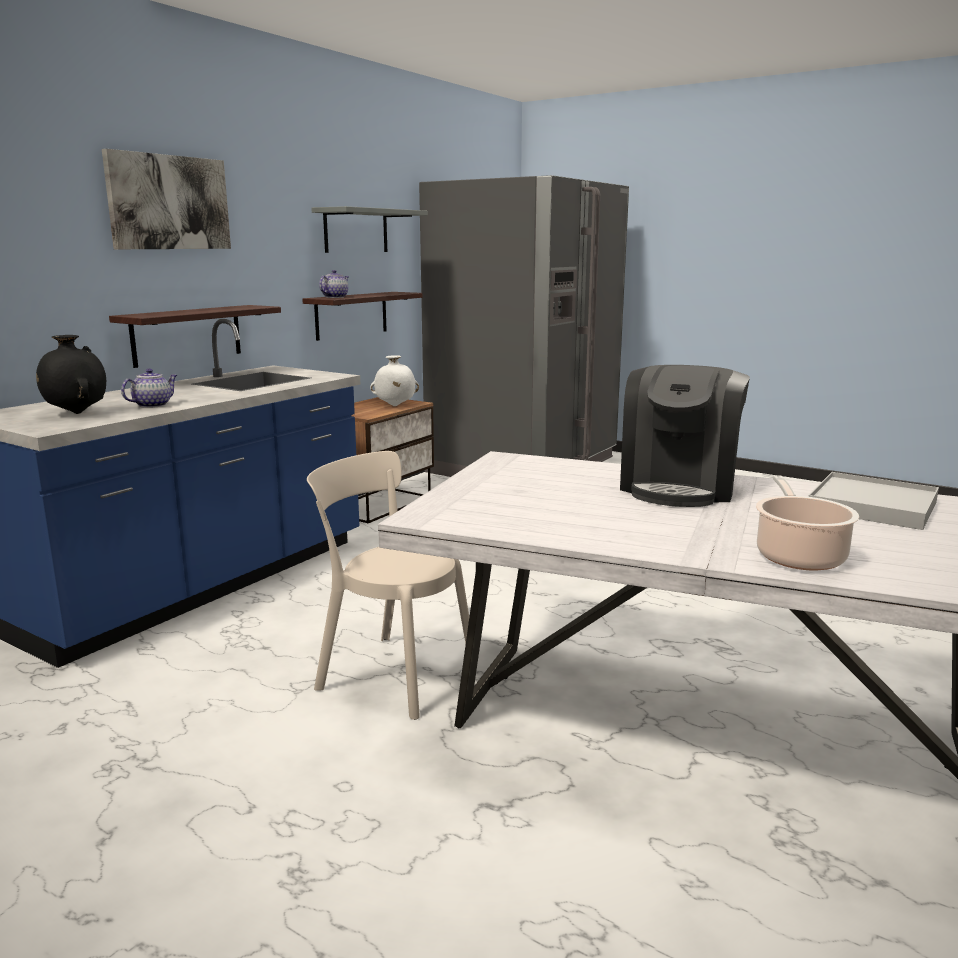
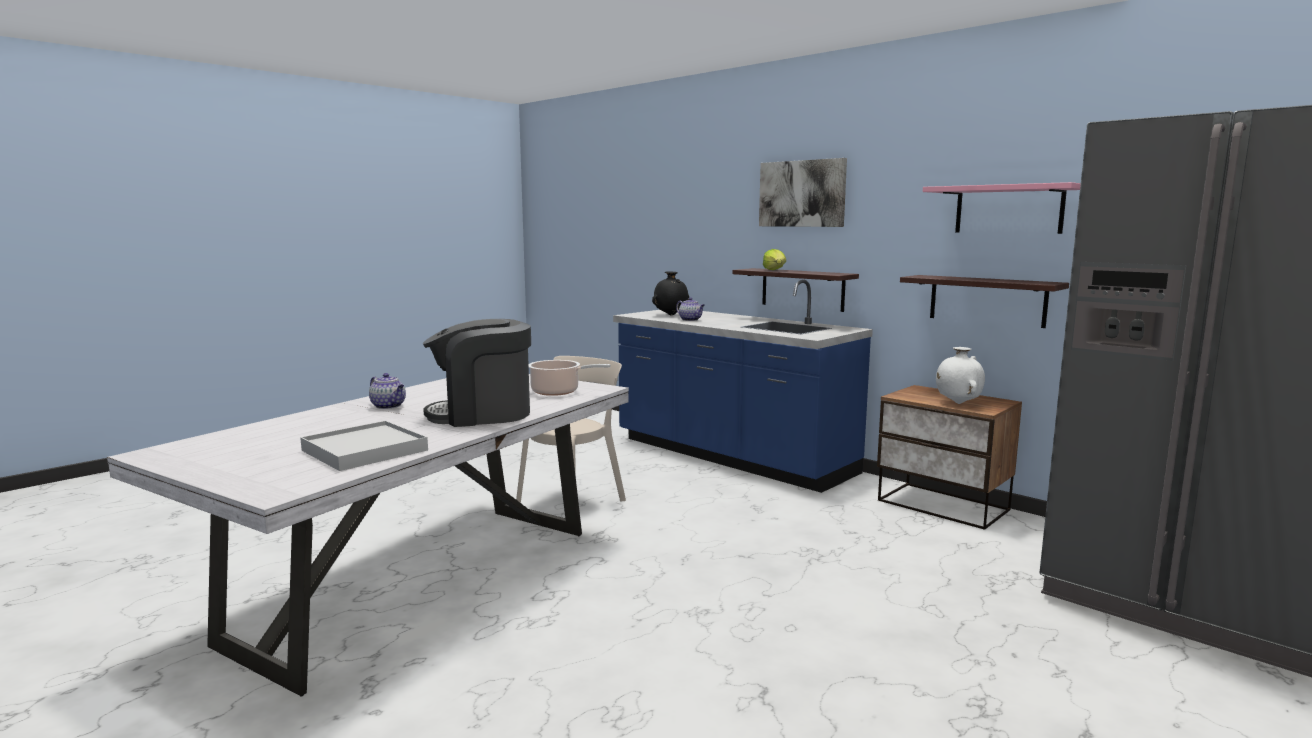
camera: 100 degrees right, 5 degrees down
grey shelf [311,206,428,253] -> pink shelf [923,182,1081,234]
teapot [319,270,349,298] -> teapot moved to [369,373,406,409]
coffee machine [620,365,750,507] -> coffee machine turned 45 degrees counterclockwise [423,319,531,427]
cooking pot [756,476,859,570] -> cooking pot moved to [529,360,611,396]
none -> lettuce [763,249,786,270]

